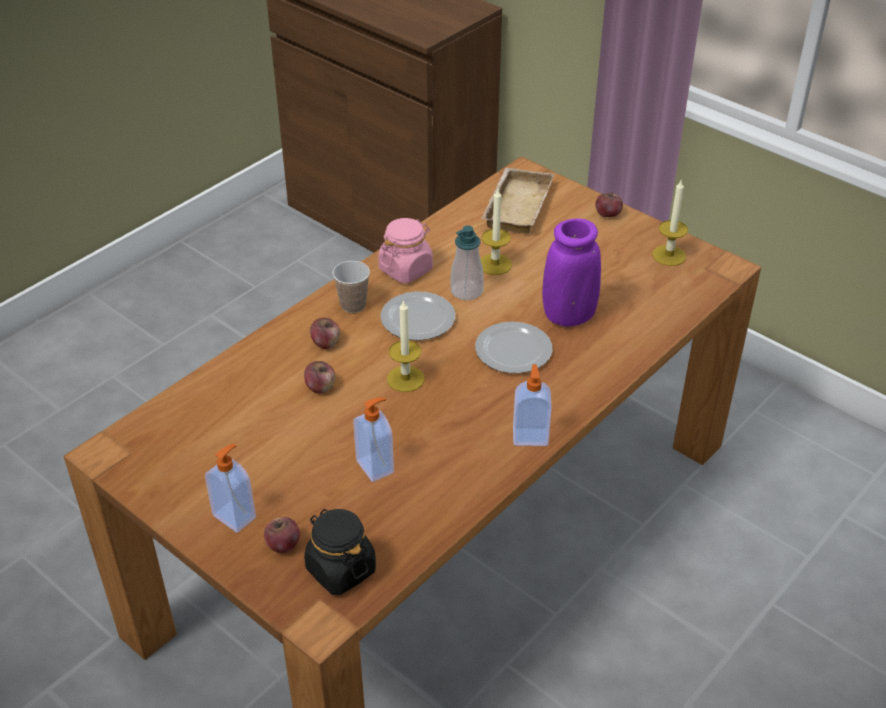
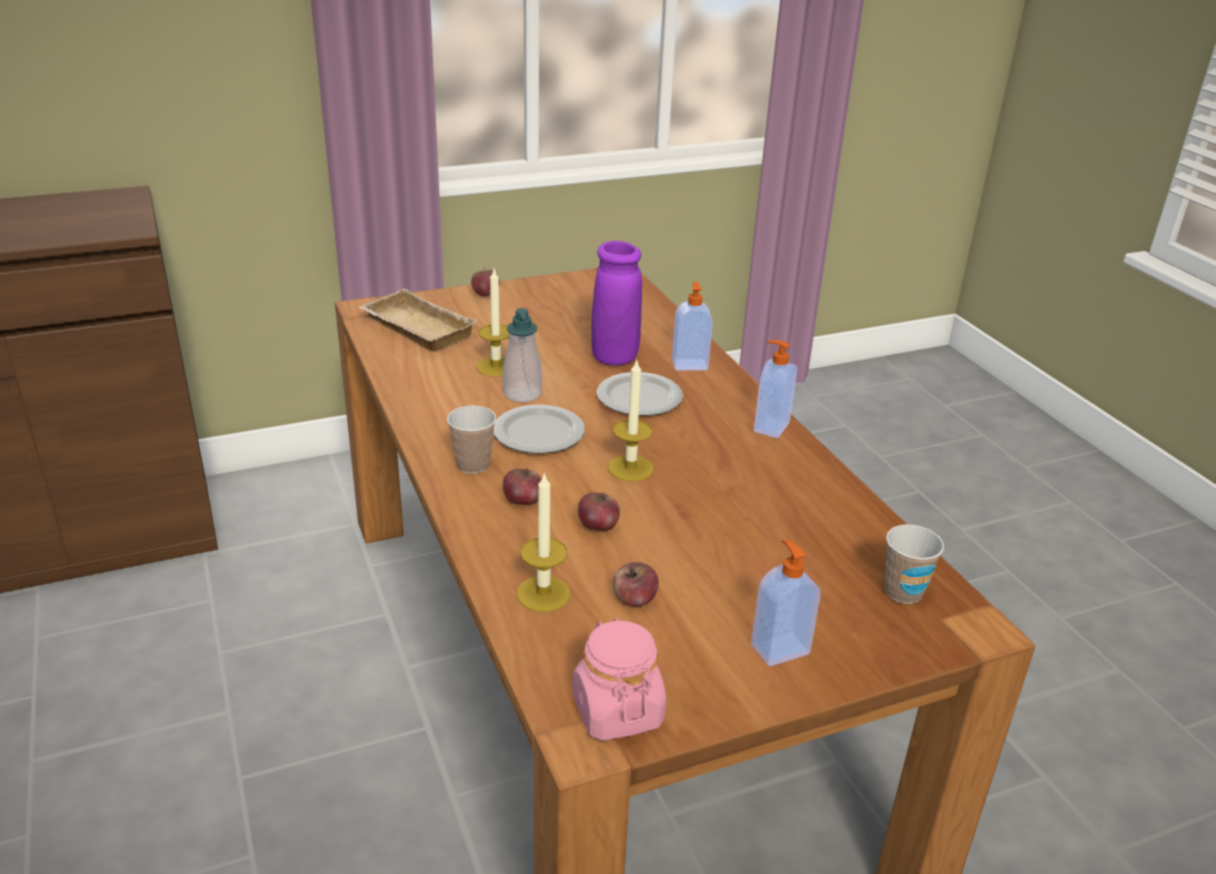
camera: 65 degrees left, 10 degrees down
apple [264,517,300,553] -> apple moved to [613,562,659,606]
black jar [304,509,376,595] -> cup [884,524,944,604]
soap dispenser [353,397,394,482] -> soap dispenser moved to [672,282,713,371]
pink jar [378,218,433,283] -> pink jar moved to [572,618,666,741]
candle [652,180,688,266] -> candle moved to [517,472,571,612]

